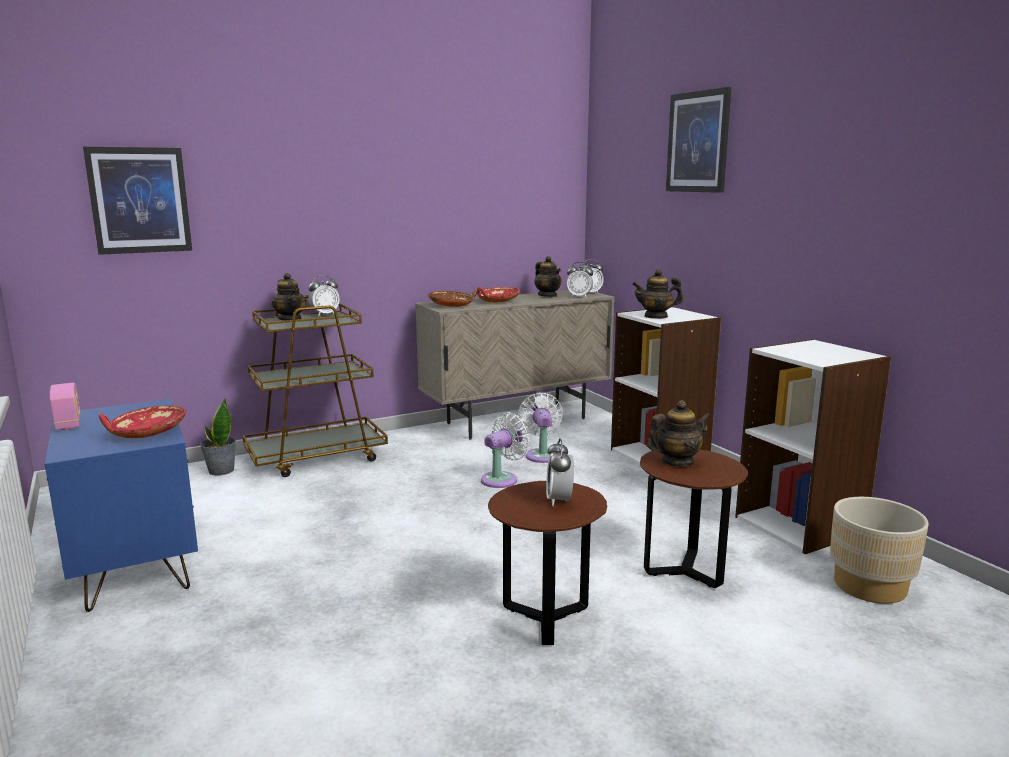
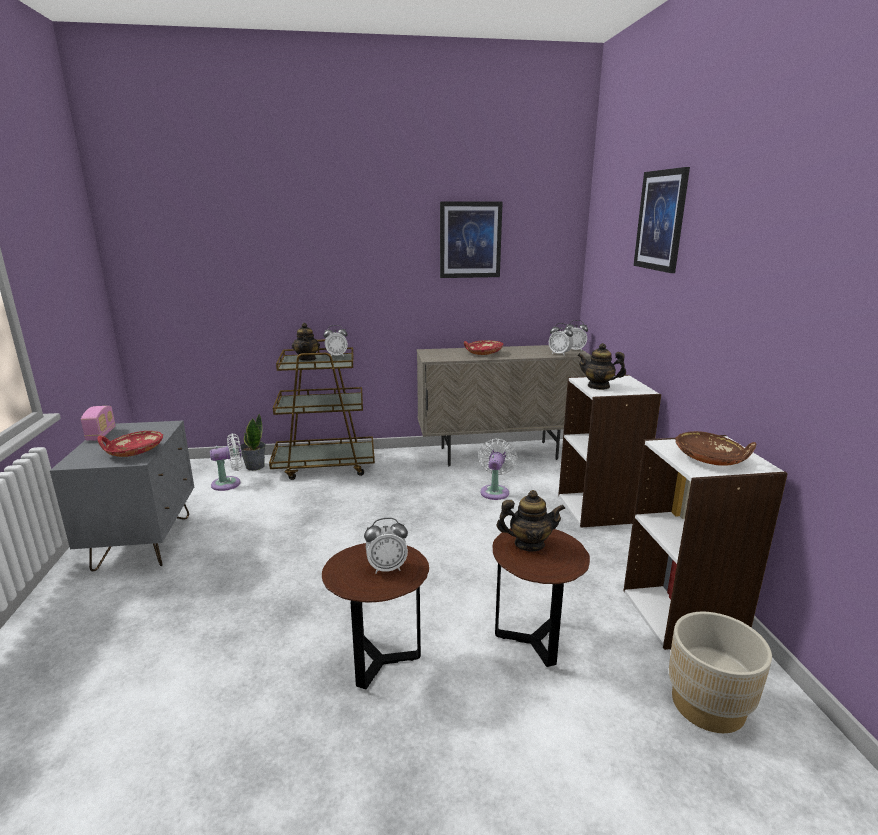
camera: 20 degrees right, 5 degrees up
blue nightstand [45,399,198,612] -> grey nightstand [50,420,194,571]
picture [83,147,192,255] -> picture moved to [440,202,503,278]
brown bowl [428,289,477,307] -> brown bowl moved to [675,431,756,466]
white fan [481,412,530,488] -> white fan moved to [210,433,243,491]
teapot [534,256,562,297] -> none
alarm clock [546,438,574,506] -> alarm clock turned 120 degrees counterclockwise [364,518,408,573]

